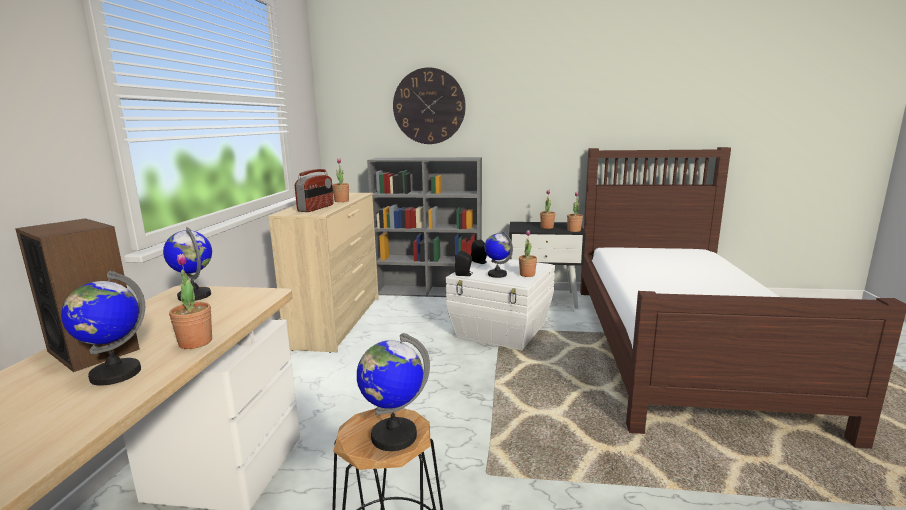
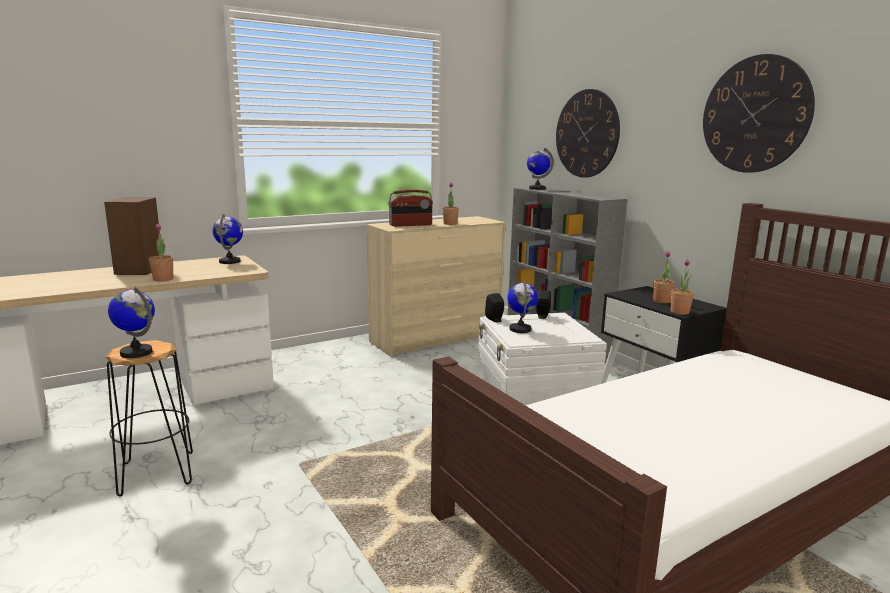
camera: 50 degrees right, 0 degrees up
globe [61,271,145,386] -> globe moved to [527,148,554,190]
potted plant [519,230,537,277] -> none
none -> wall clock [703,54,815,173]

